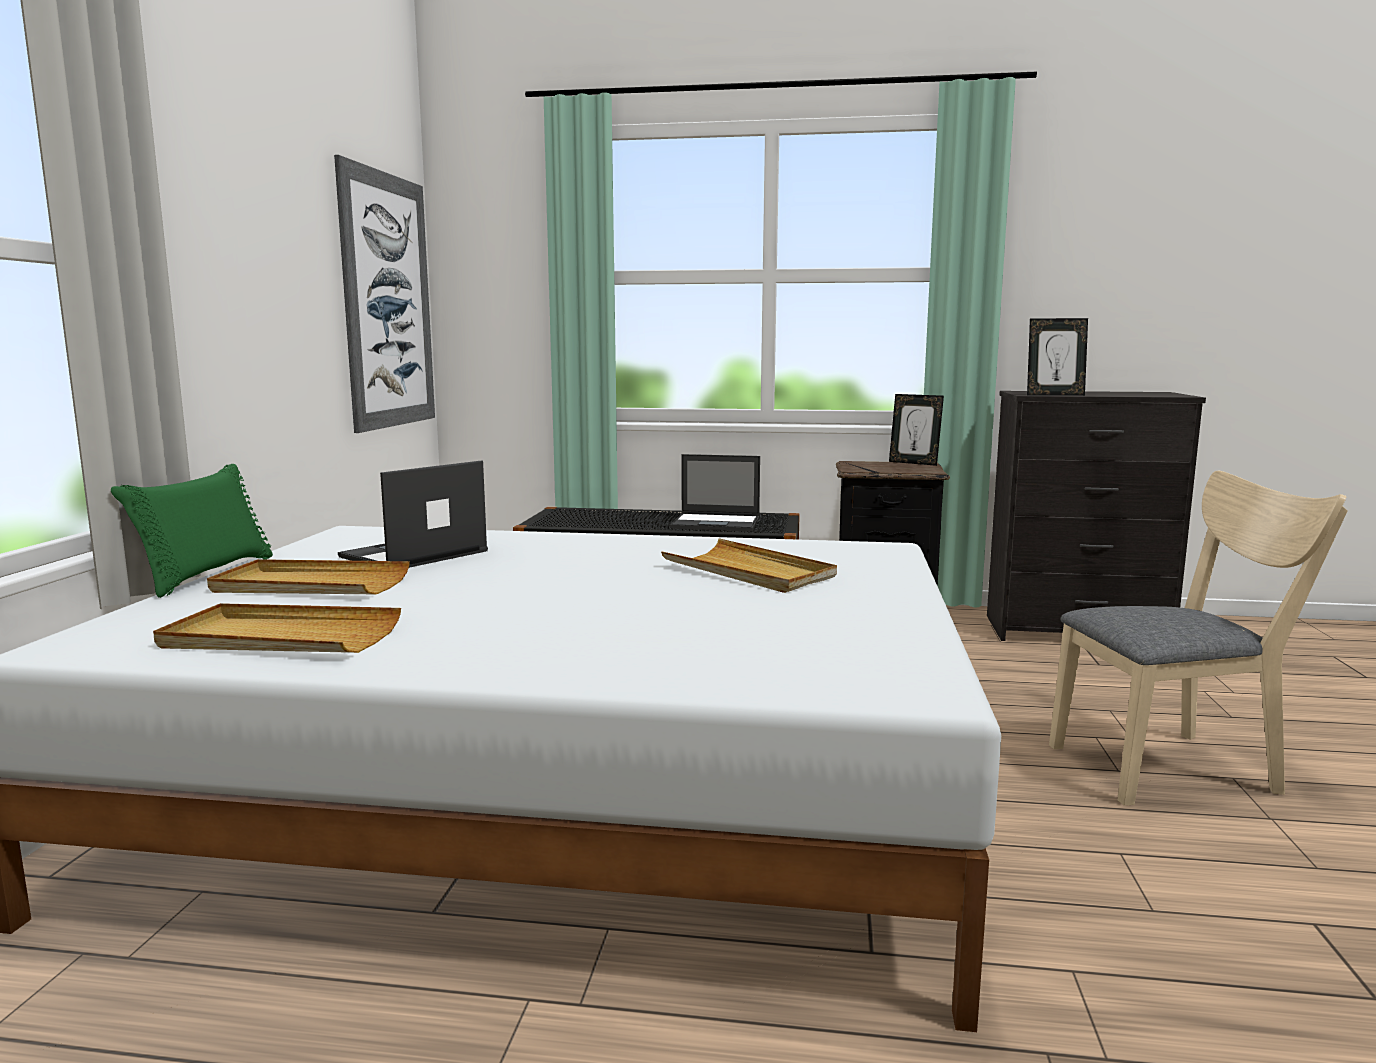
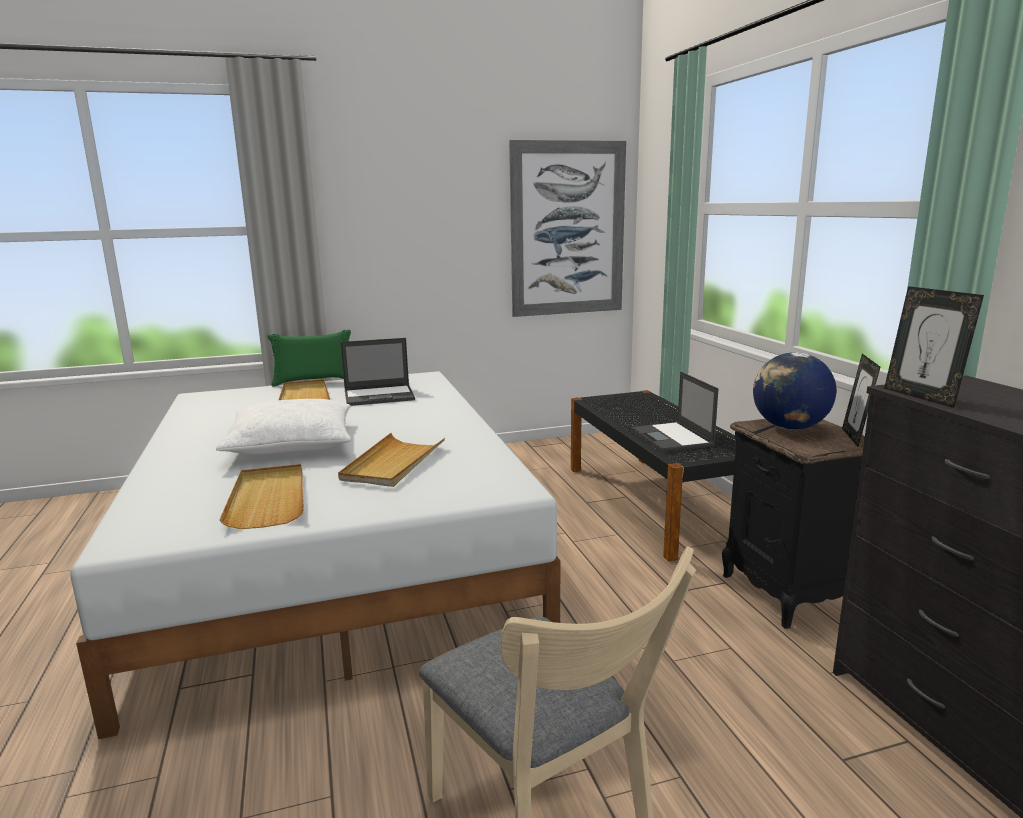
camera: 65 degrees right, 5 degrees up
beige tray [153,603,401,653] -> beige tray moved to [219,464,304,529]
laptop [338,460,488,568] -> laptop turned 150 degrees clockwise [340,338,415,406]
none -> white pillow [216,399,351,455]
none -> globe [753,352,836,430]

